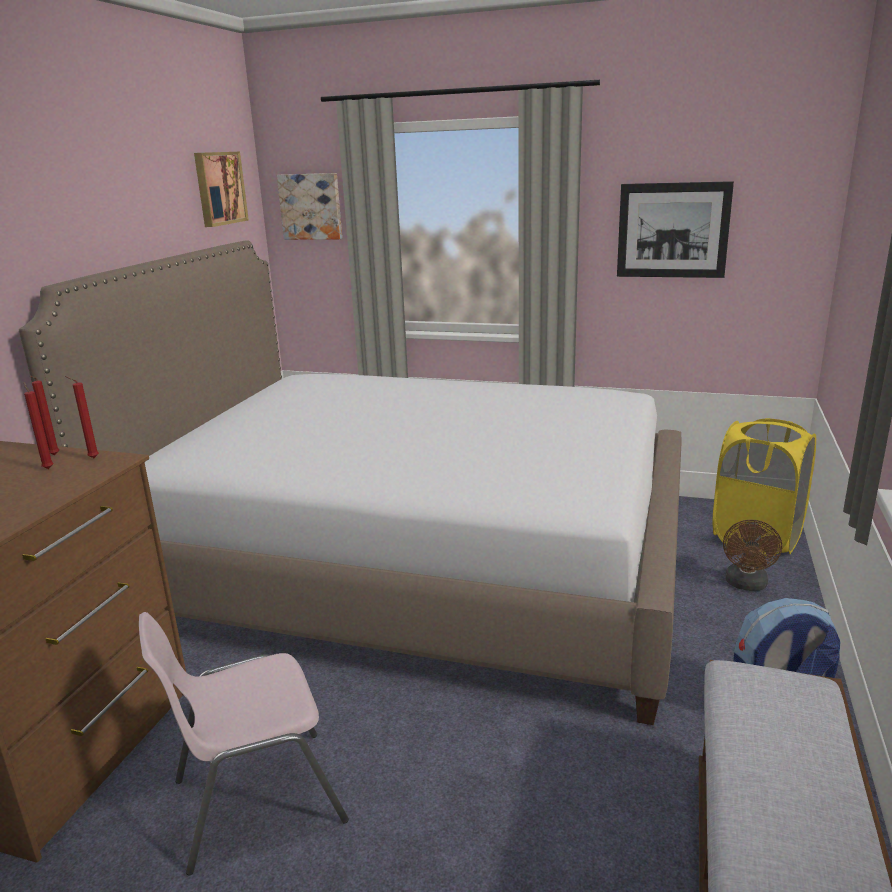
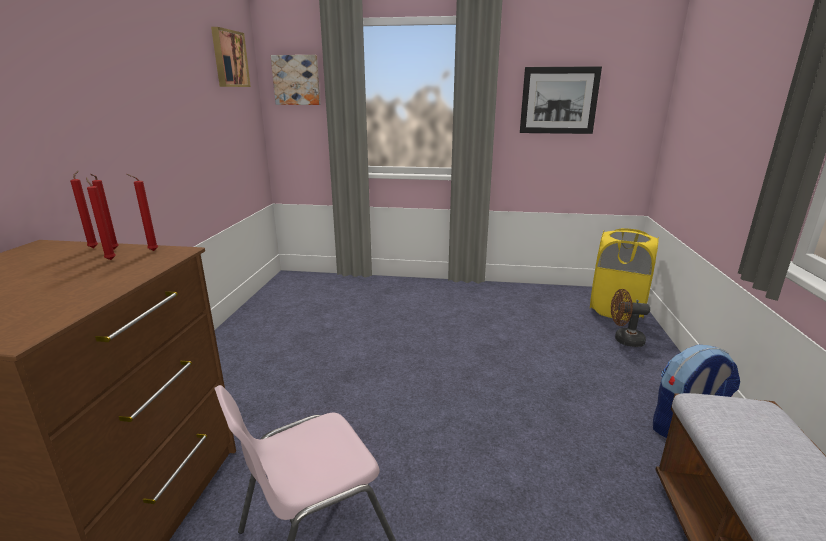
camera: 10 degrees left, 0 degrees up
bed [19,240,682,725] -> none
brown fan [723,520,782,591] -> brown fan turned 90 degrees clockwise [611,289,650,347]
none -> red candle [70,170,98,248]

